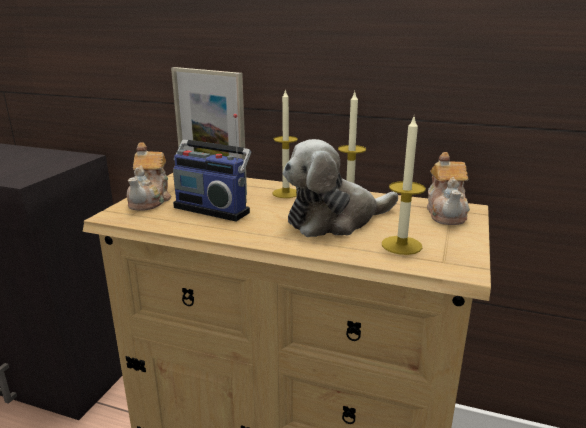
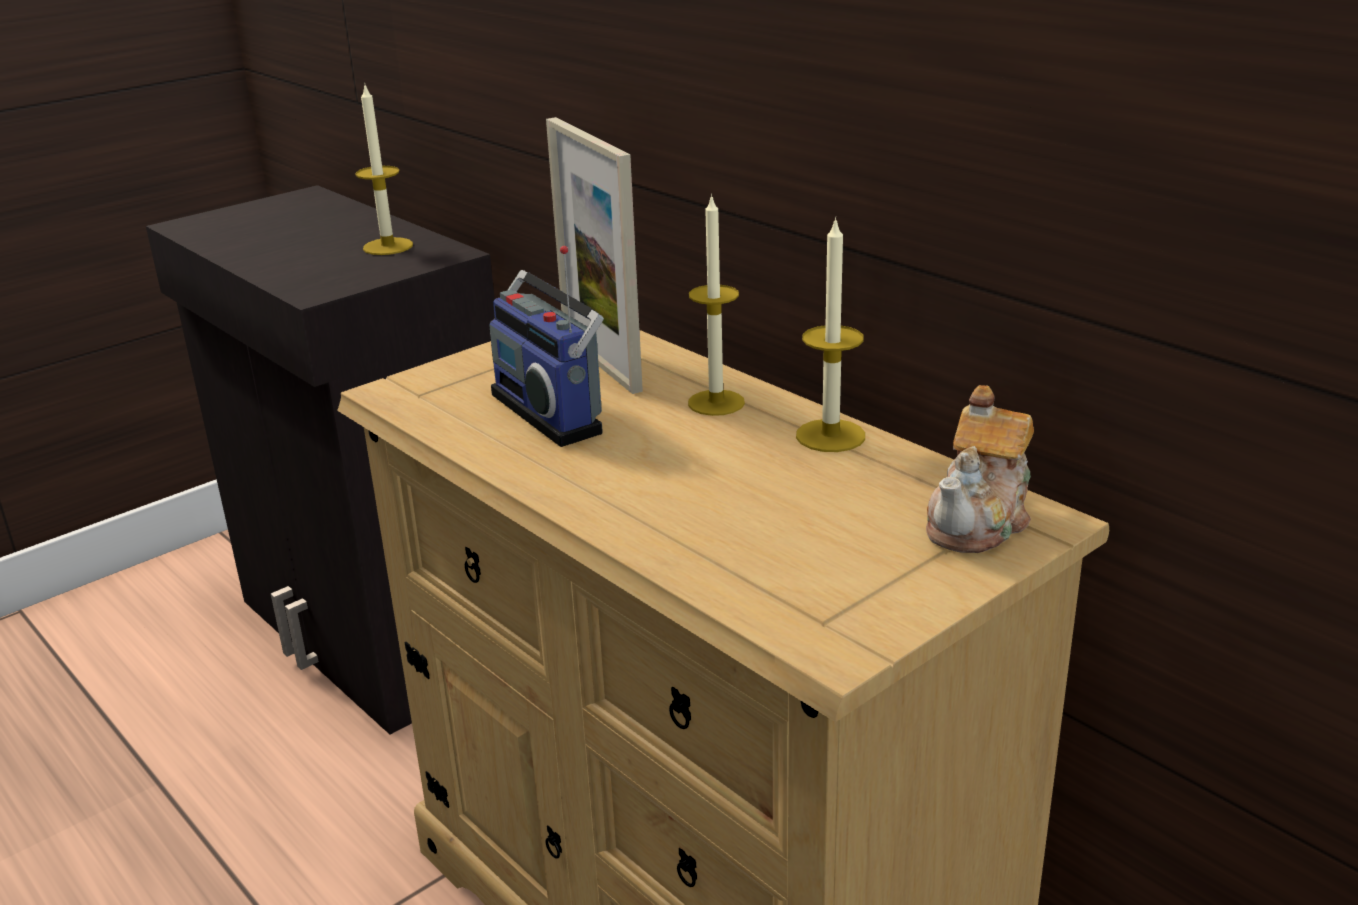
camera: 30 degrees right, 5 degrees up
teapot [127,142,171,211] -> none
plush toy [283,139,398,237] -> none
candle [382,117,426,255] -> candle moved to [355,86,413,255]

